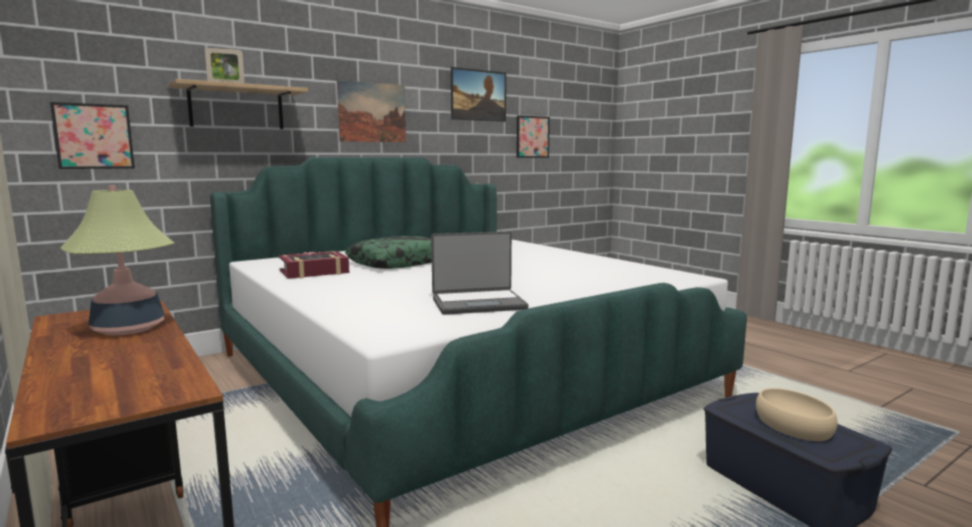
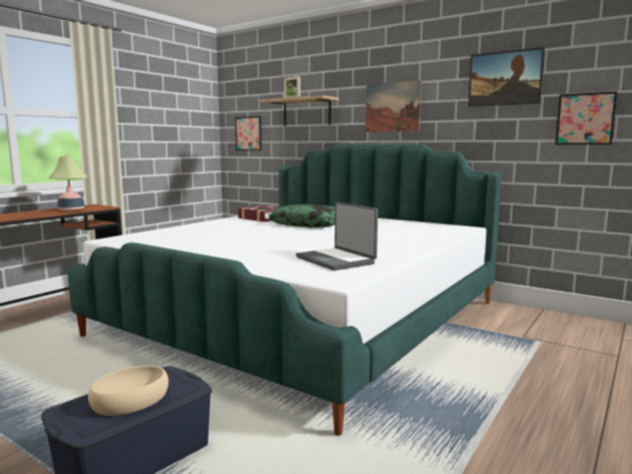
camera: 70 degrees right, 0 degrees up
laptop [431,231,528,315] -> laptop moved to [296,202,378,271]

